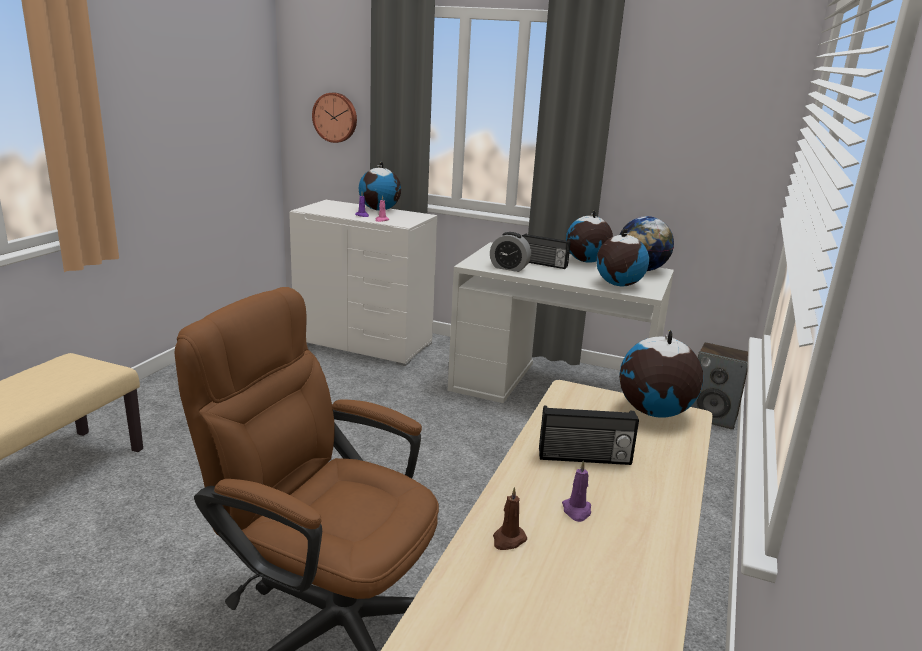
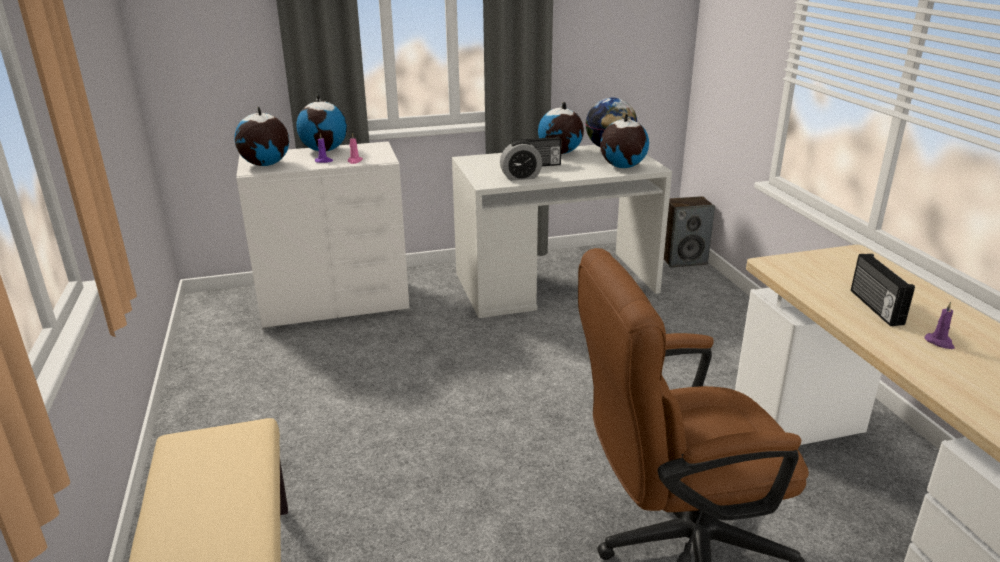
camera: 35 degrees left, 5 degrees up
wall clock [312,93,357,143] -> none
brown candle [493,487,527,550] -> none
radio [539,406,639,465] -> radio turned 120 degrees clockwise [851,254,915,326]
globe [619,330,703,418] -> globe moved to [234,107,289,166]

